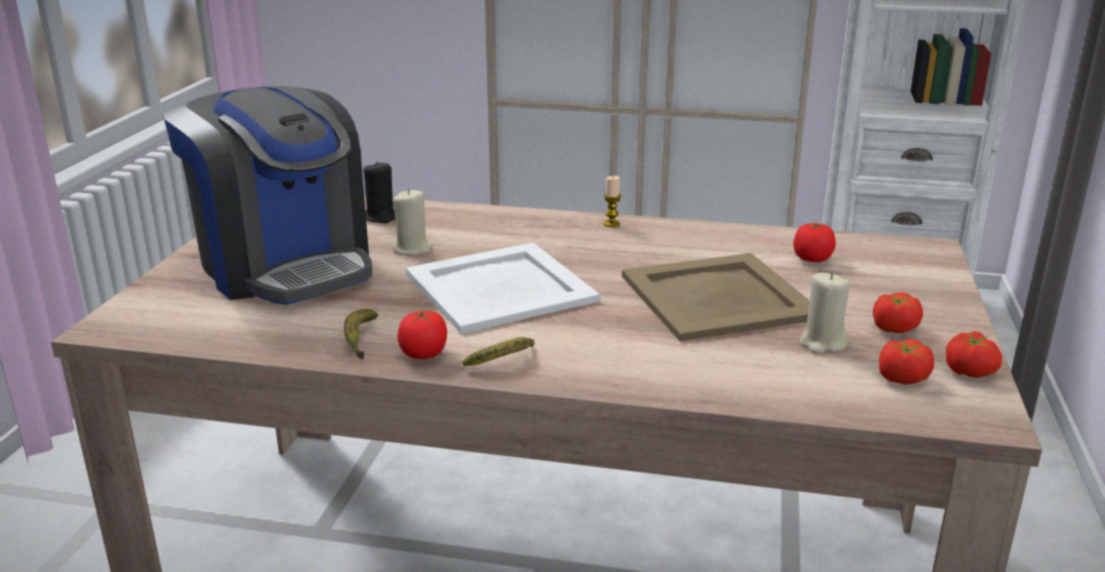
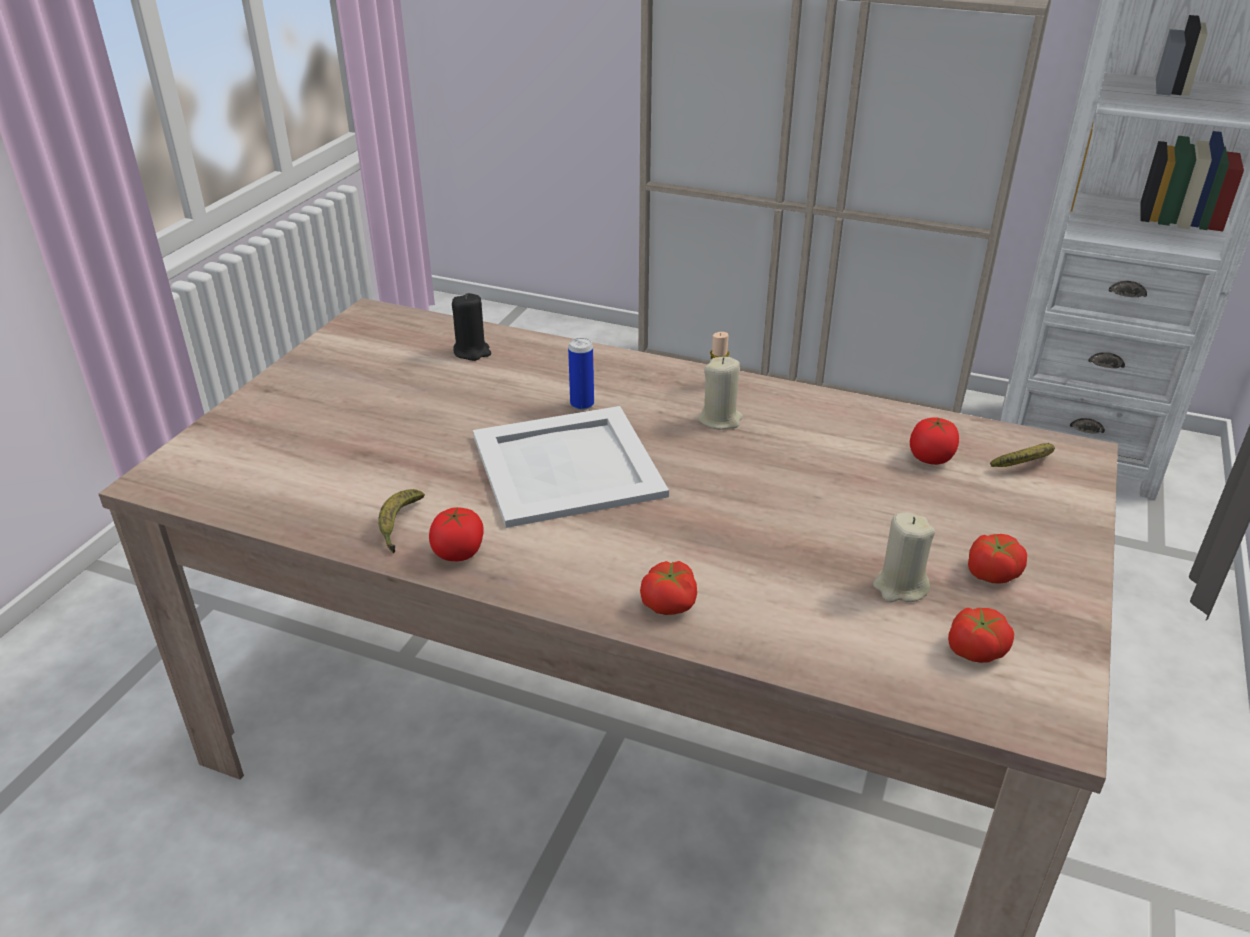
camera: 10 degrees right, 10 degrees up
coffee machine [163,86,372,305] -> none
beige candle [392,189,433,255] -> beige candle moved to [698,357,743,430]
banana [462,337,535,366] -> banana moved to [990,443,1055,467]
beige tray [622,253,810,341] -> none
tomato [946,331,1002,378] -> tomato moved to [640,561,697,615]
none -> can [568,338,594,410]

